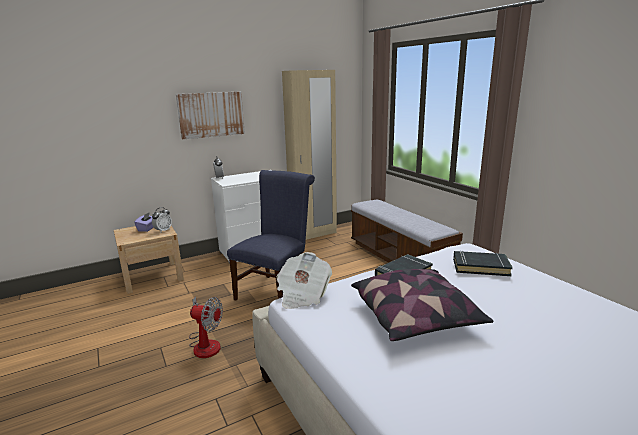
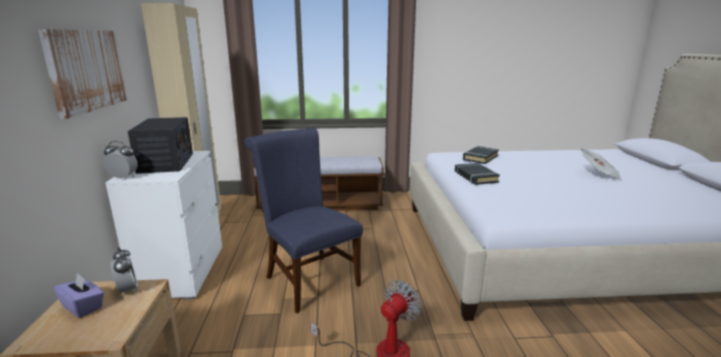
camera: 65 degrees left, 0 degrees up
newspaper [276,252,332,309] -> newspaper moved to [579,148,622,181]
pillow [351,269,494,341] -> none
none -> radio [128,117,193,174]

